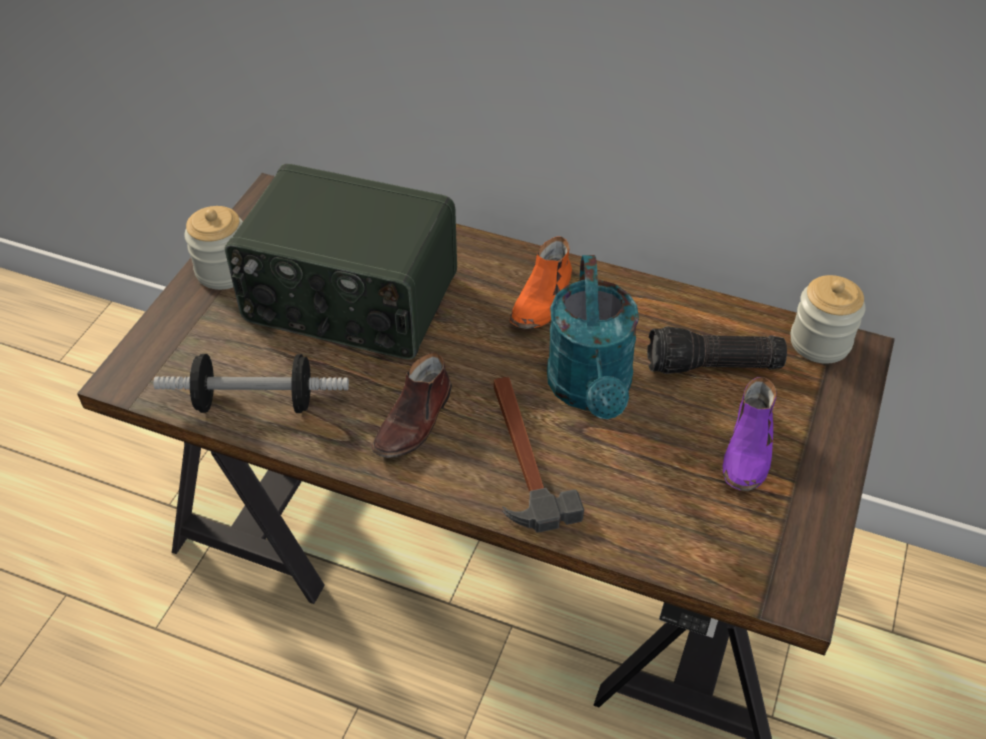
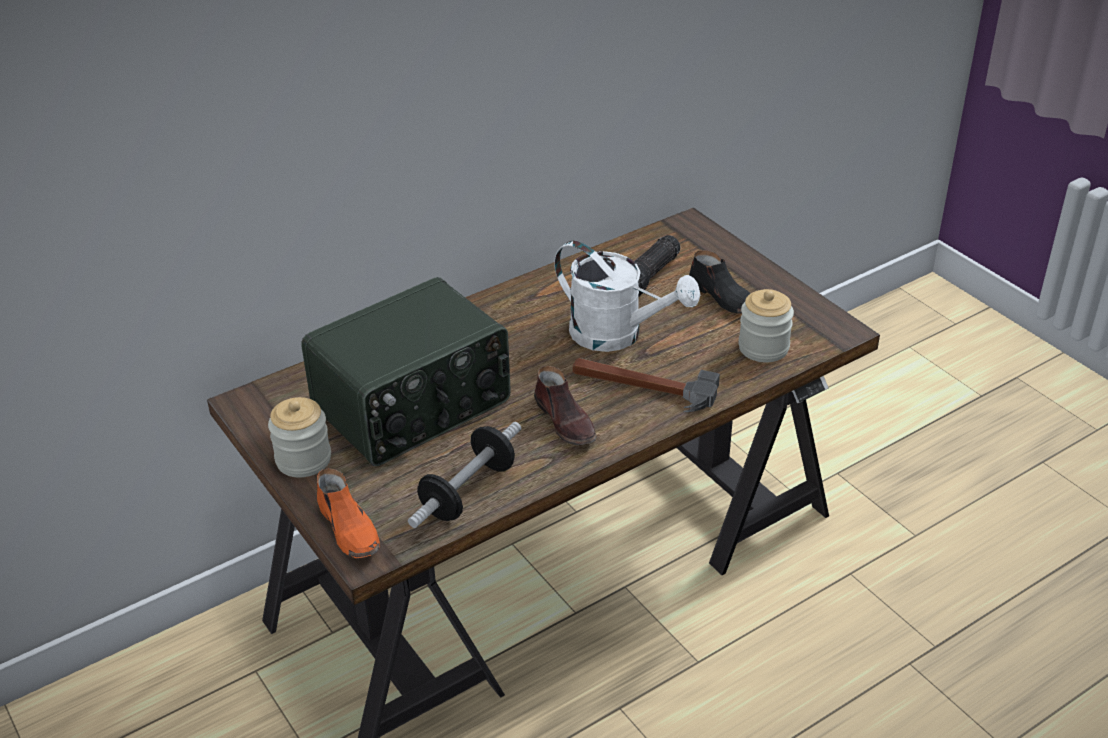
camera: 55 degrees left, 10 degrees down
orange shoe [509,237,572,329] -> orange shoe moved to [317,468,380,558]
turquoise watering can [547,255,639,419] -> white watering can [554,241,700,352]
purple shoe [723,377,777,491] -> black shoe [689,250,751,313]
jar [791,275,866,364] -> jar moved to [738,289,794,362]

